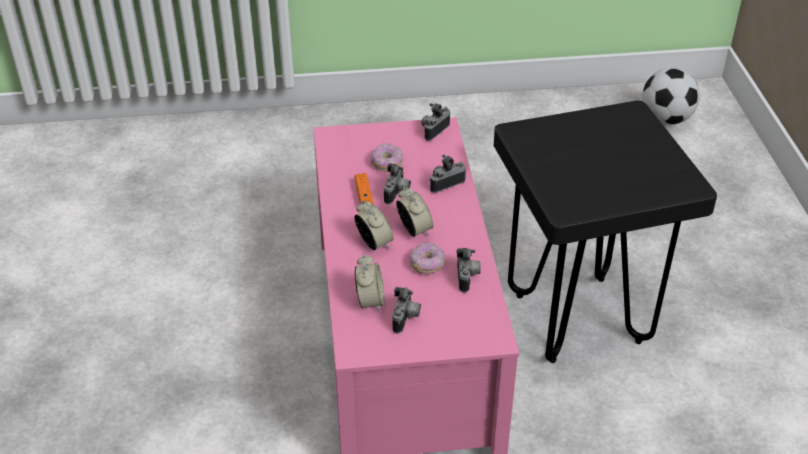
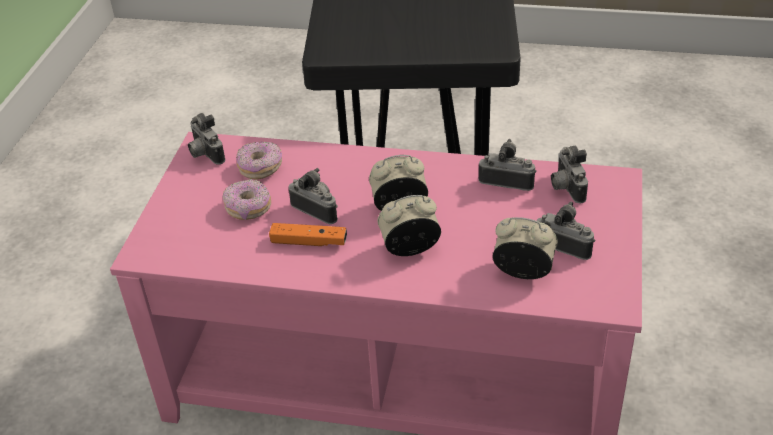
camera: 70 degrees left, 0 degrees up
donut [409,242,446,274] -> donut moved to [236,141,282,179]
camera [429,154,466,193] -> camera moved to [551,146,588,203]
football [642,68,700,125] -> none

